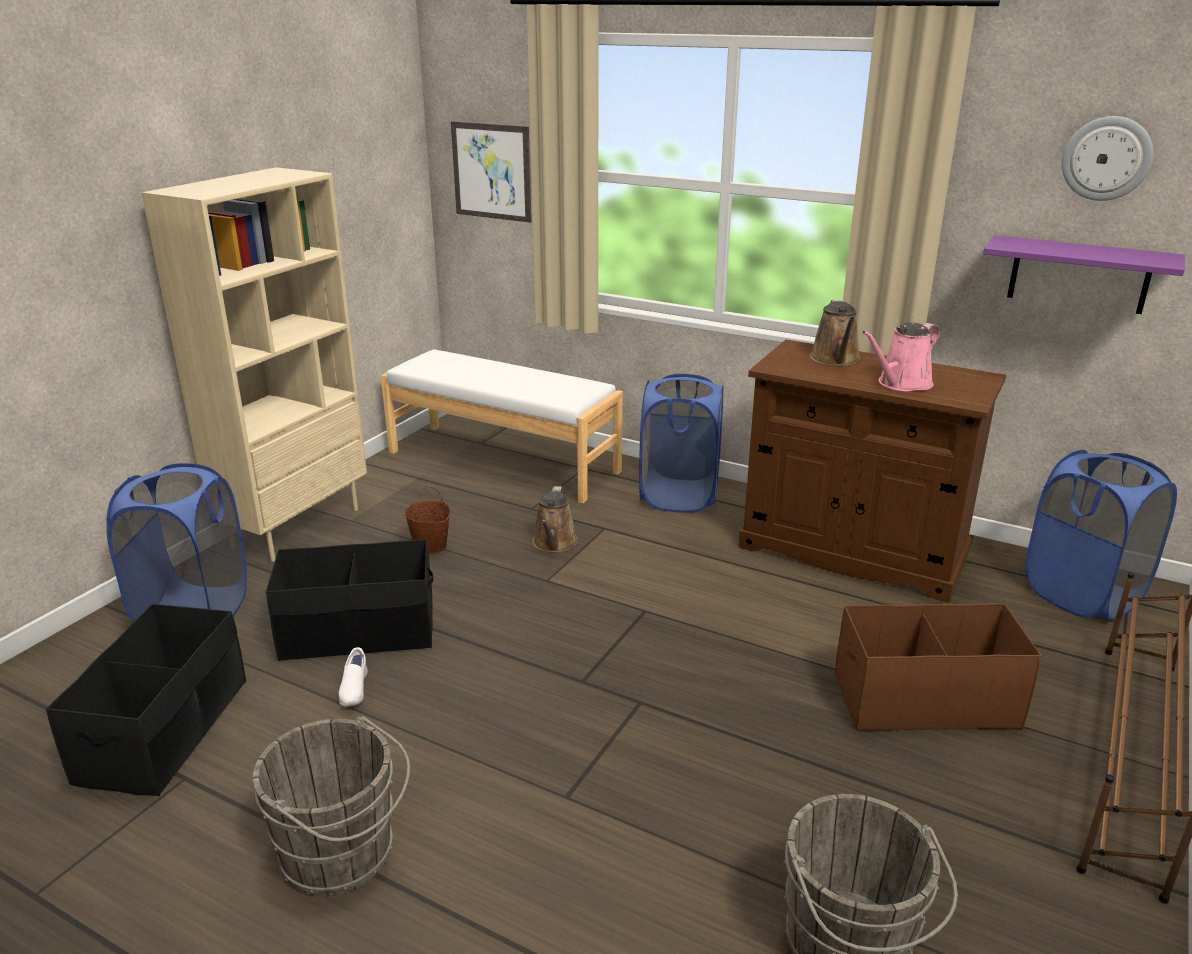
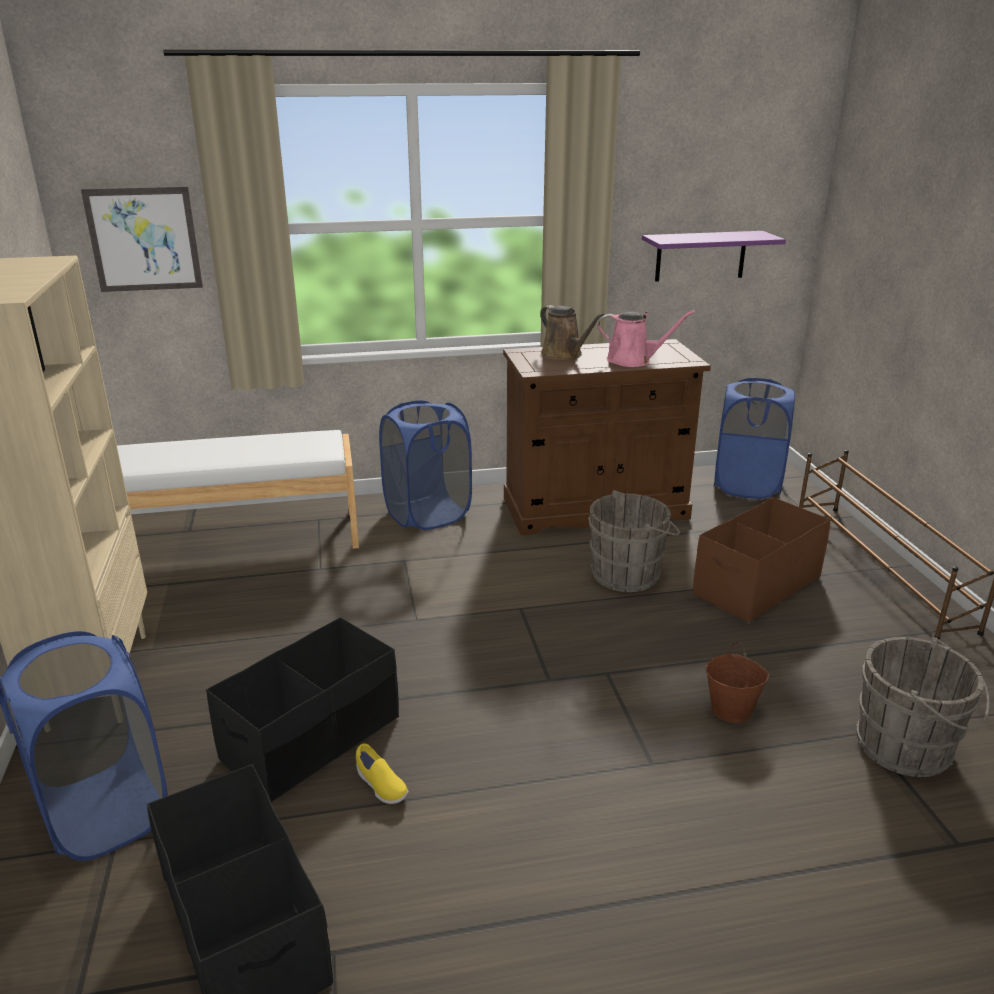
camera: 40 degrees left, 0 degrees up
grey bucket [253,716,410,896] -> grey bucket moved to [588,490,680,592]
white shoe [339,647,368,707] -> yellow shoe [356,743,409,804]
brown bucket [404,486,451,555] -> brown bucket moved to [706,642,769,723]
brown watering can [532,486,578,553] -> none
pink watering can [862,322,940,392] -> pink watering can turned 90 degrees counterclockwise [598,310,695,367]
wall clock [1062,116,1153,201] -> none

